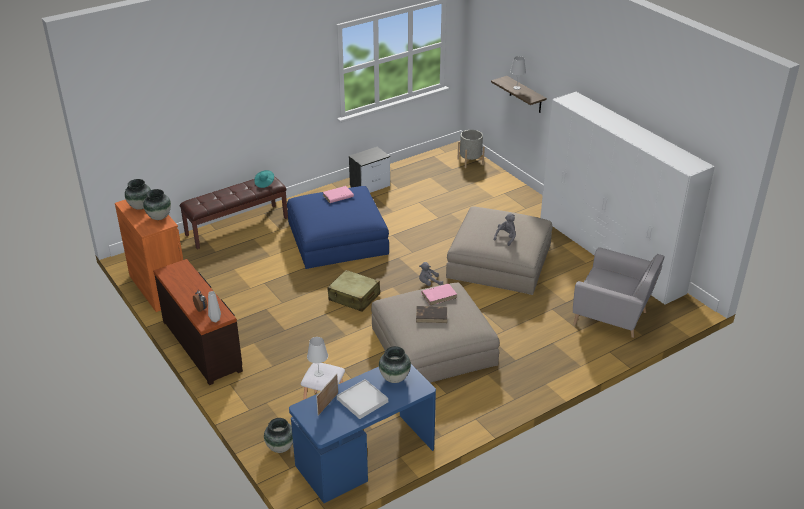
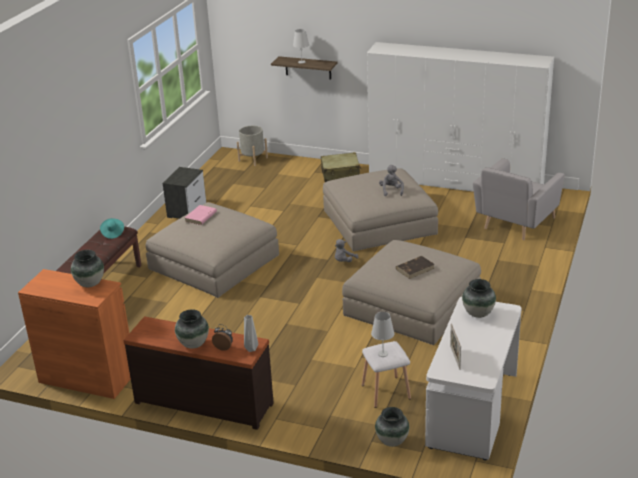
camera: 35 degrees left, 5 degrees down
vase [125,179,151,210] -> vase moved to [175,309,209,349]
blue ottoman [287,186,389,269] -> beige ottoman [146,202,279,298]
blue desk [289,364,436,503] -> white desk [425,297,522,461]
beige suitcase [327,270,380,312] -> beige suitcase moved to [321,152,361,182]
white tray [337,379,388,419] -> none
pink book [421,284,457,305] -> none
grey armchair [573,247,665,338] -> grey armchair turned 135 degrees clockwise [473,158,565,240]

